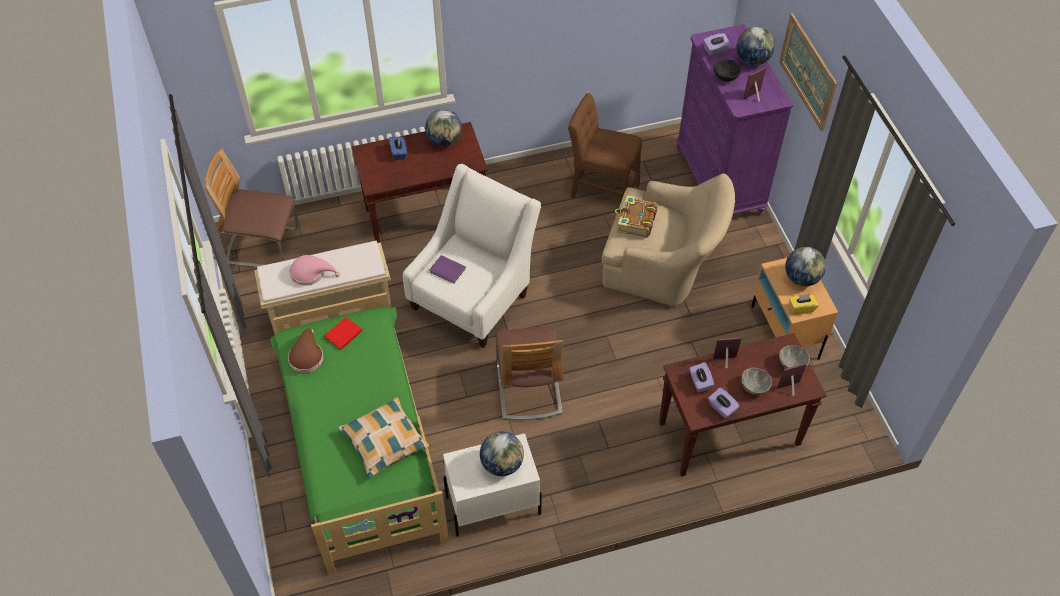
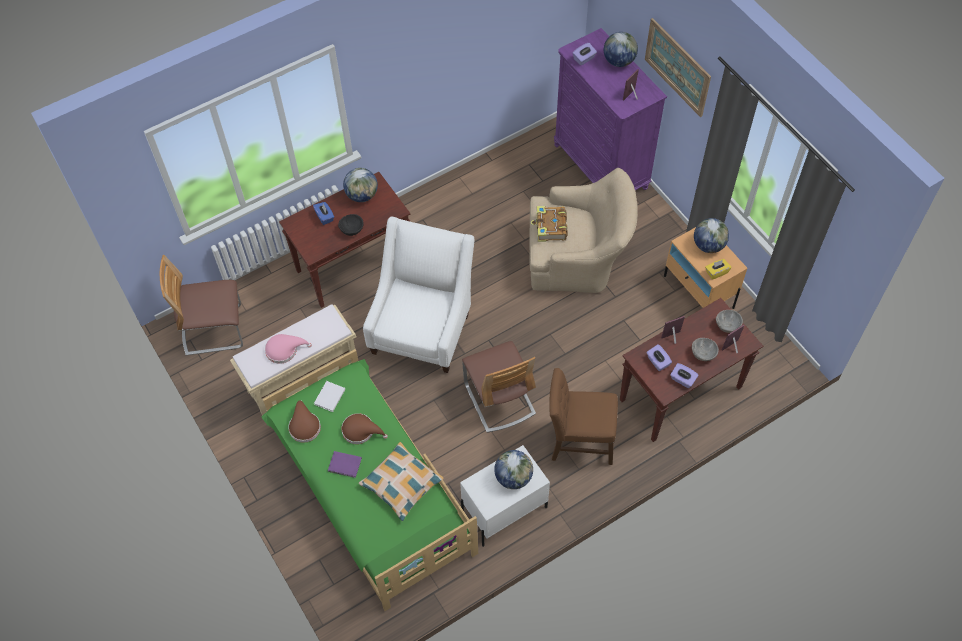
camera: 15 degrees left, 5 degrees up
red book [325,317,362,350] -> white book [314,381,345,412]
purple book [430,255,466,284] -> purple book moved to [328,451,362,478]
brown chair [568,93,642,198] -> brown chair moved to [549,368,618,465]
black bowl [714,60,742,82] -> black bowl moved to [338,214,364,236]
none -> brown hat [341,413,388,444]

